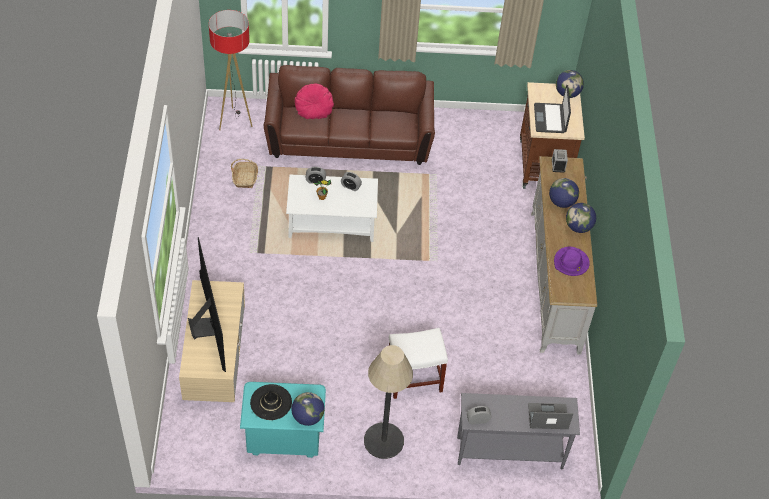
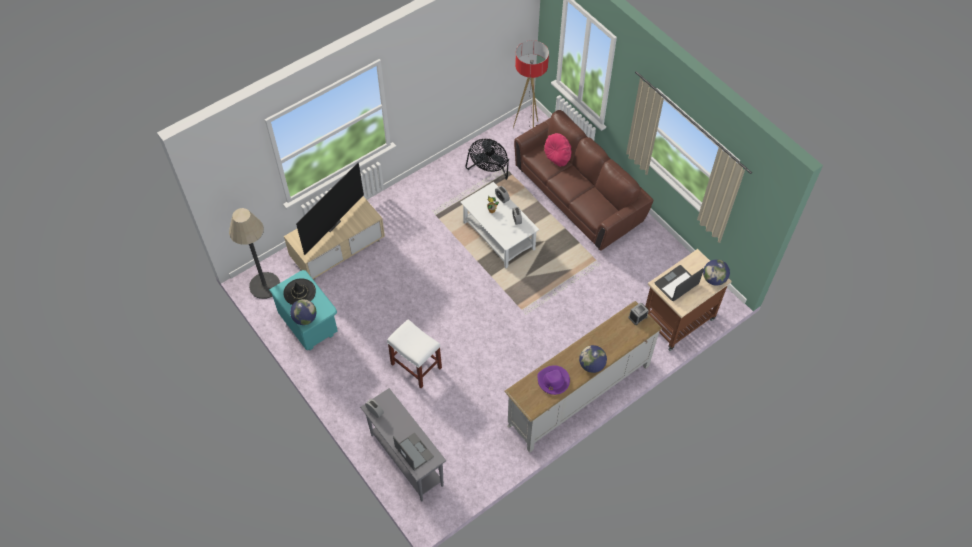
camera: 55 degrees right, 5 degrees up
basket [231,159,258,188] -> black fan [465,138,509,180]
floor lamp [364,345,413,459] -> floor lamp moved to [229,208,280,299]
globe [549,178,579,208] -> none

